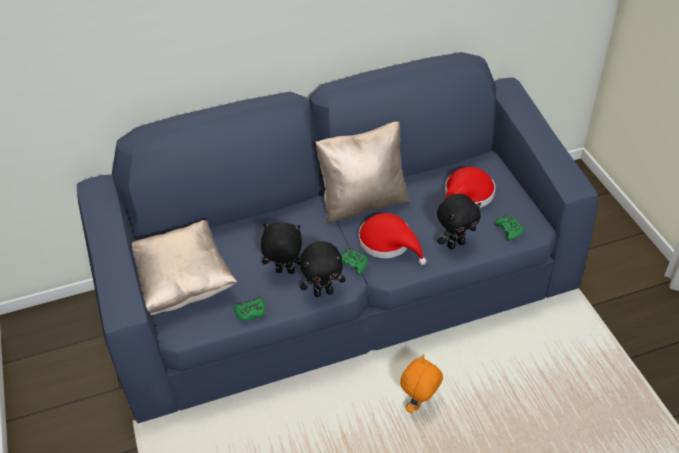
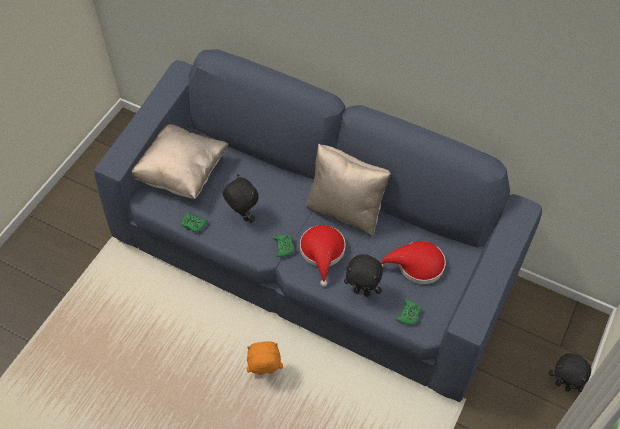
camera: 45 degrees right, 10 degrees up
black plush toy [300,241,345,297] -> black plush toy moved to [549,353,591,392]

